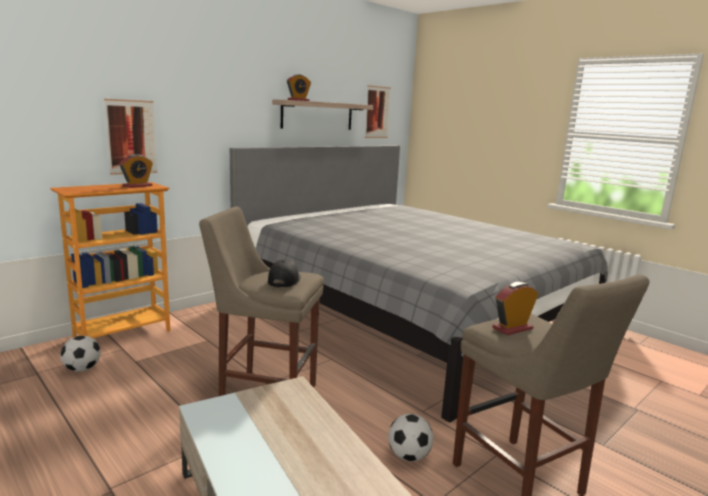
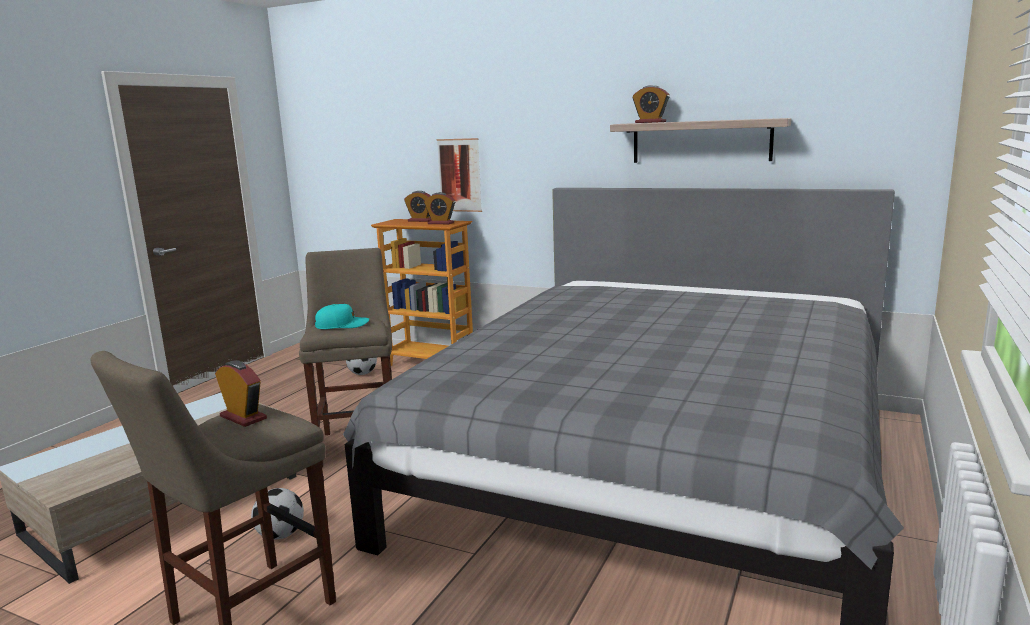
camera: 70 degrees right, 0 degrees up
black cap [268,259,301,288] -> turquoise cap [315,304,369,329]
picture [364,85,391,138] -> none
none -> alarm clock [404,191,432,222]

